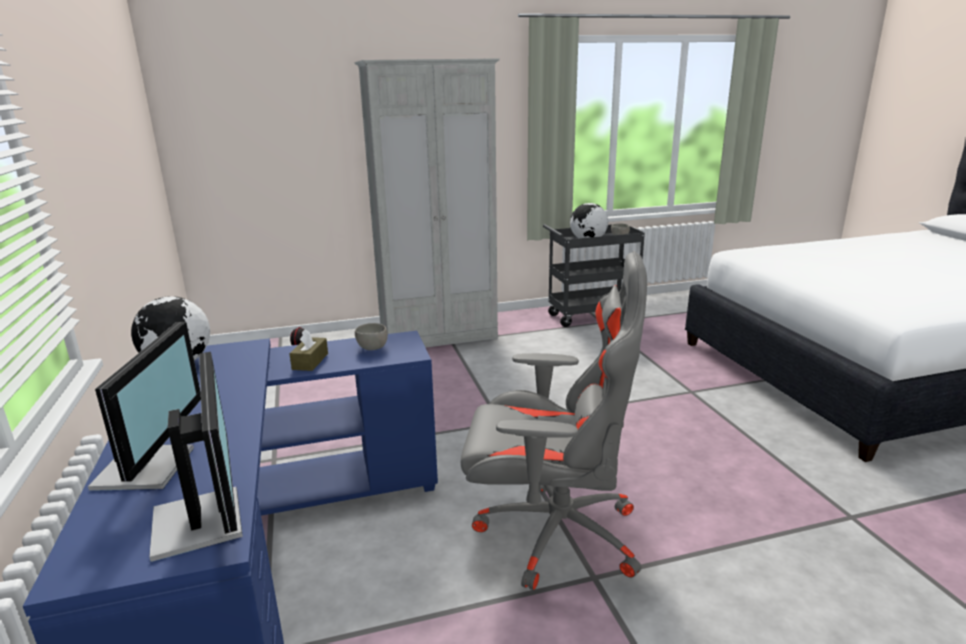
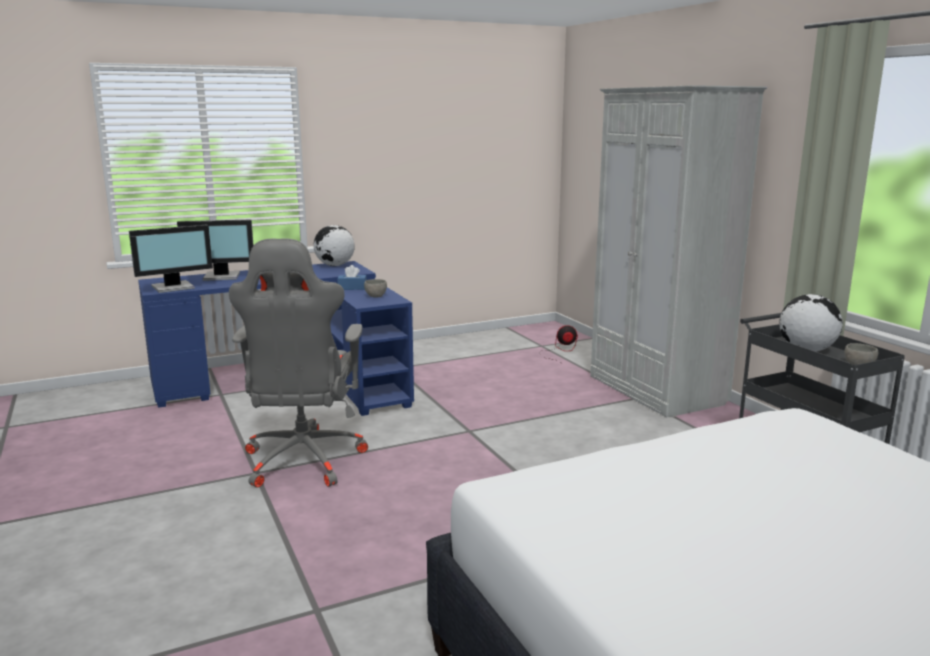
camera: 80 degrees right, 5 degrees down
brown tissue box [289,329,328,371] -> blue tissue box [337,265,367,290]

